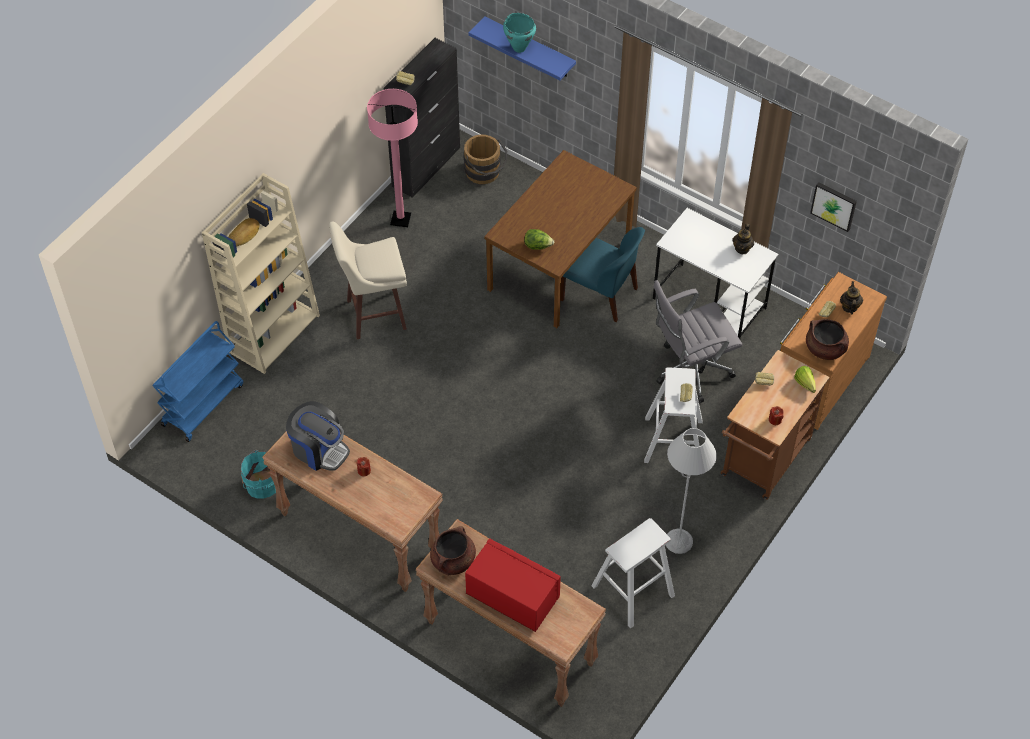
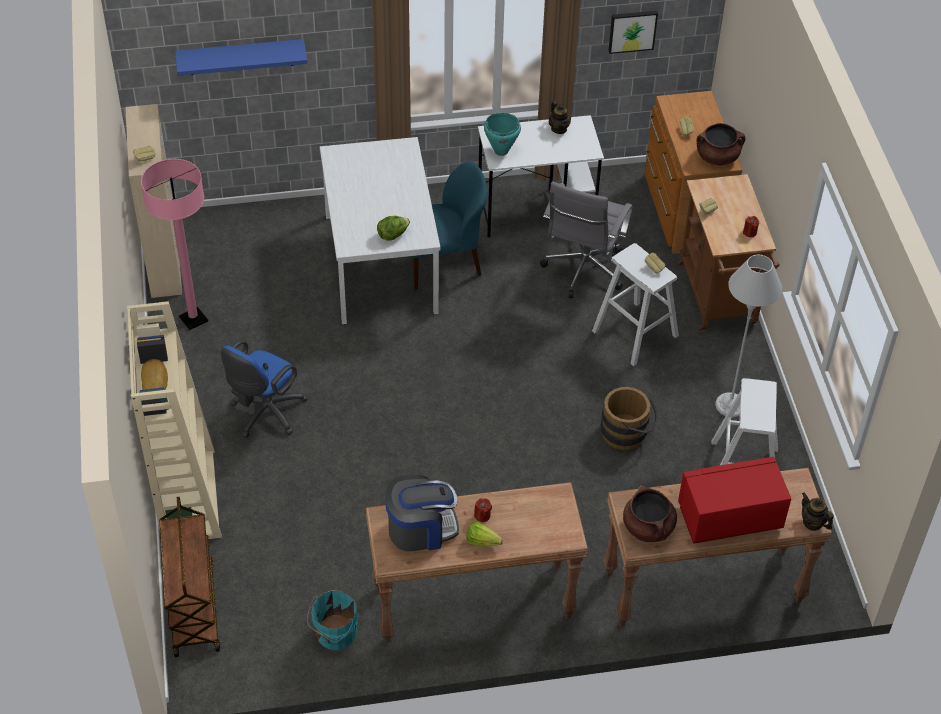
camera: 45 degrees left, 5 degrees down
blue cart [153,321,243,442] -> brown cart [159,497,220,657]
beige stool [329,221,407,339] -> blue office chair [221,340,308,438]
black cabinet [384,38,460,198] -> beige cabinet [125,104,182,298]
brown bucket [463,134,507,184] -> brown bucket moved to [600,385,658,450]
brown dining table [484,150,637,328] -> white dining table [320,137,440,324]
turquoise cooking pot [503,13,536,53] -> turquoise cooking pot moved to [484,113,521,156]
lettuce [794,366,816,393] -> lettuce moved to [466,521,503,546]
teapot [840,281,863,314] -> teapot moved to [802,492,834,531]

